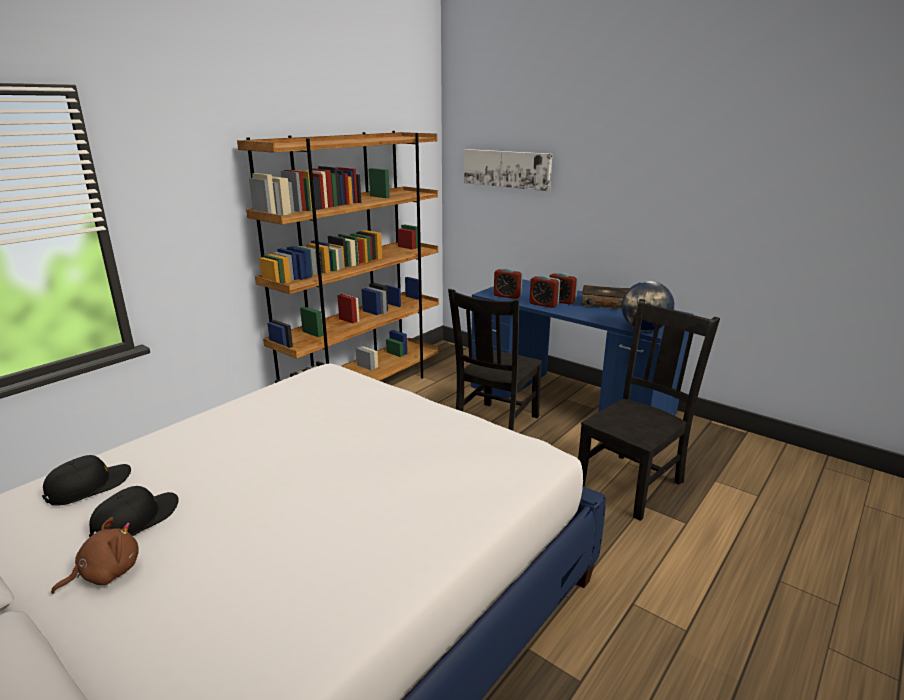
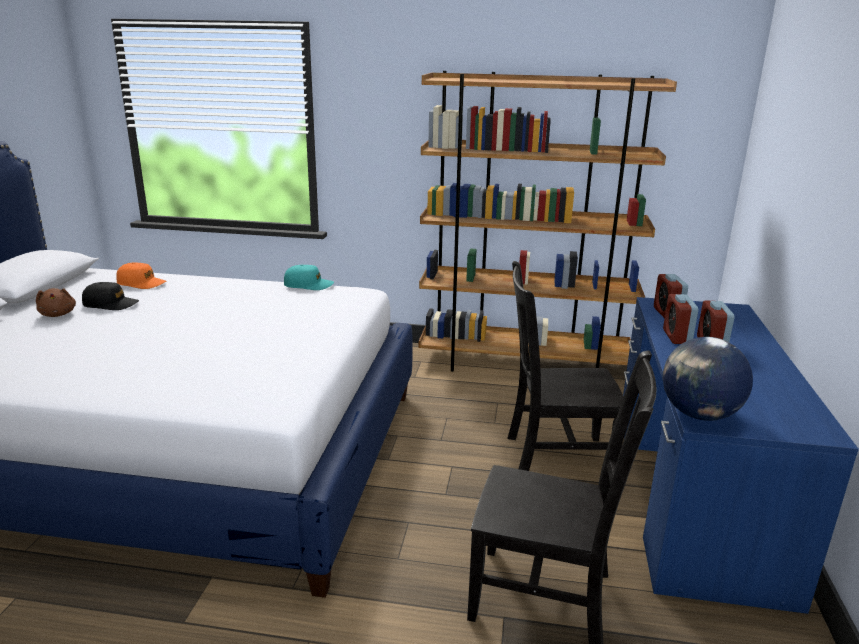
camera: 60 degrees right, 0 degrees up
black cap [42,455,131,506] -> orange cap [116,262,166,289]
brown plush toy [51,517,139,594] -> brown plush toy turned 45 degrees clockwise [36,288,76,317]
picture [464,149,552,191] -> none
book [581,285,630,309] -> none
none -> turquoise cap [284,265,334,290]

